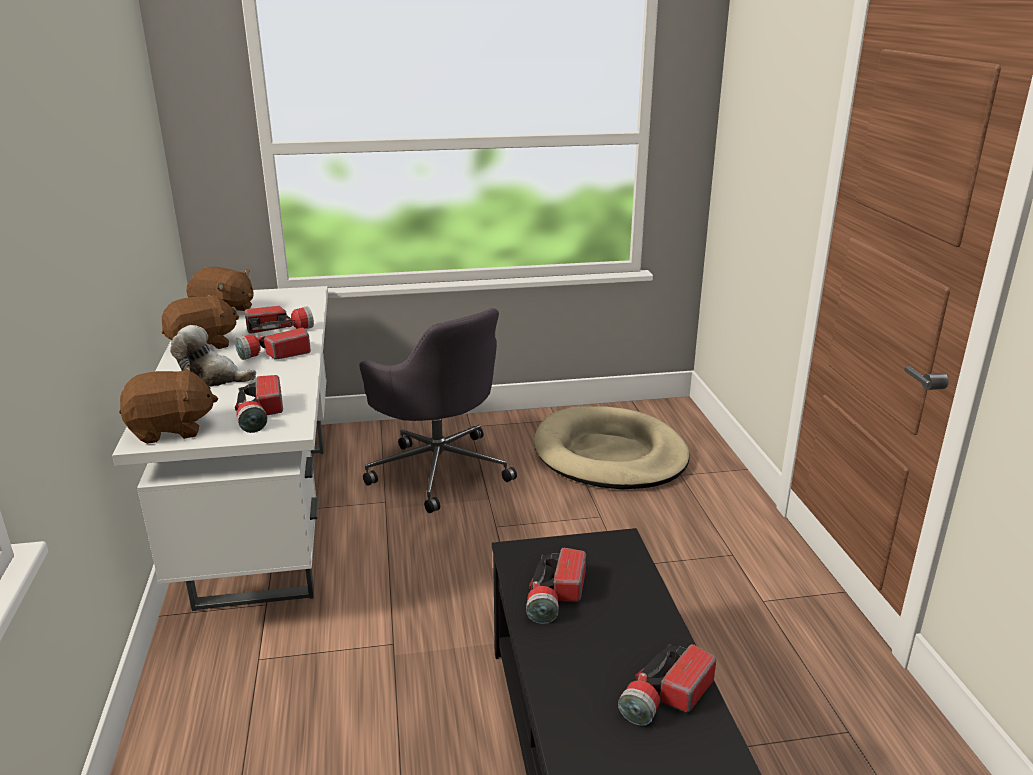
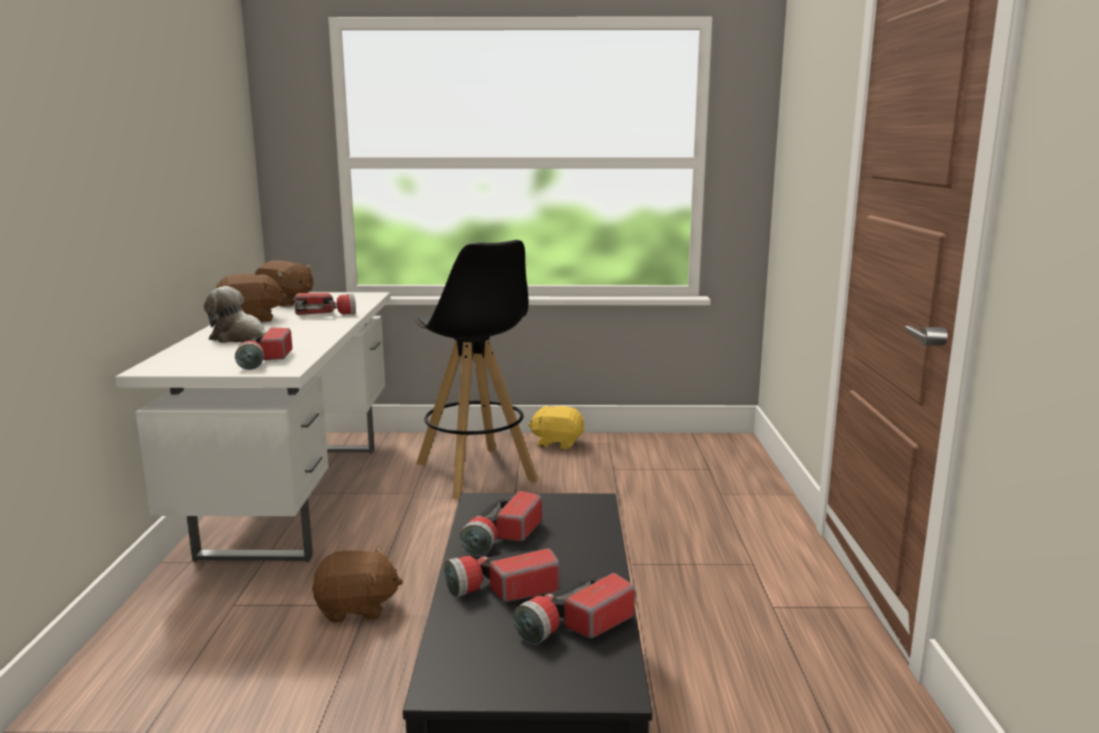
camera: 10 degrees right, 10 degrees down
brown plush toy [119,366,218,444] -> brown plush toy moved to [312,546,403,623]
flashlight [235,328,311,360] -> flashlight moved to [444,548,560,602]
grey office chair [359,308,517,513] -> black stool [415,240,538,499]
beige dog bed [534,406,690,490] -> none
none -> yellow plush toy [528,405,585,450]

